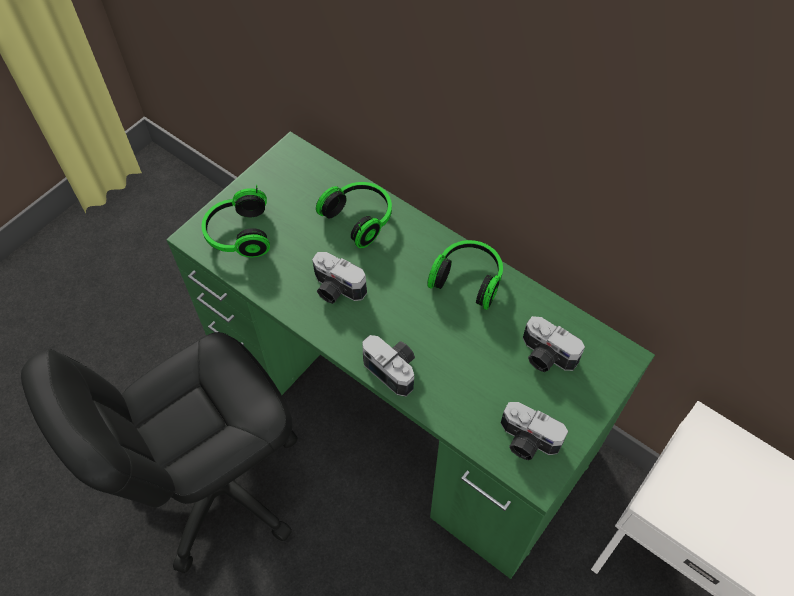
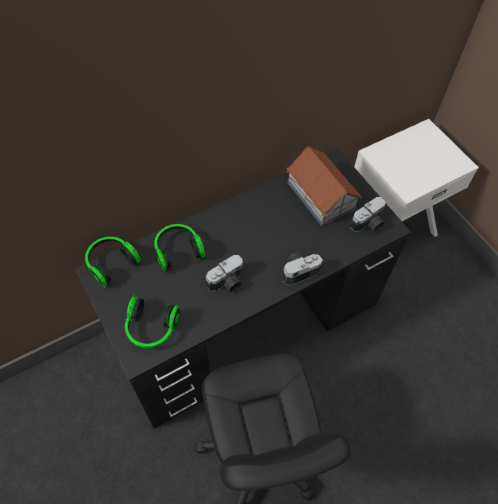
camera: 70 degrees left, 0 degrees up
green desk [166,131,655,579] -> black desk [75,149,411,428]
headphones [427,240,503,310] -> headphones moved to [85,237,141,287]
camera [523,316,585,372] -> toy house [287,146,362,226]

